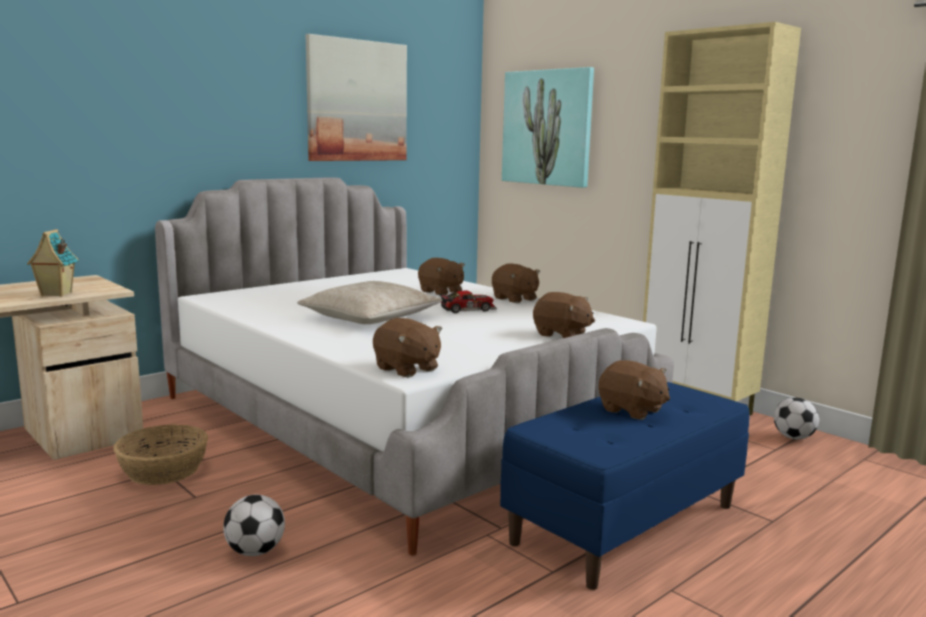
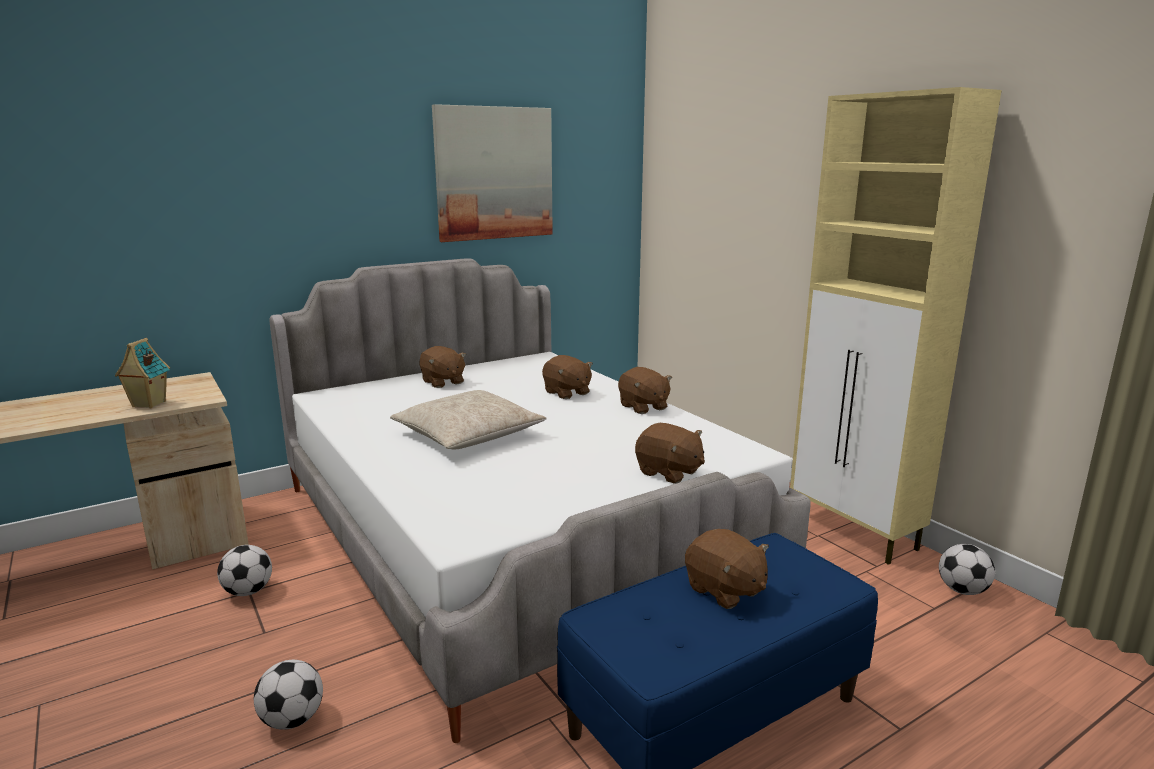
camera: 10 degrees right, 5 degrees up
basket [113,424,208,485] -> football [217,545,272,596]
brown plush toy [373,318,442,377] -> brown plush toy moved to [419,346,466,388]
toy car [439,290,497,313] -> none
picture [502,67,594,188] -> none

